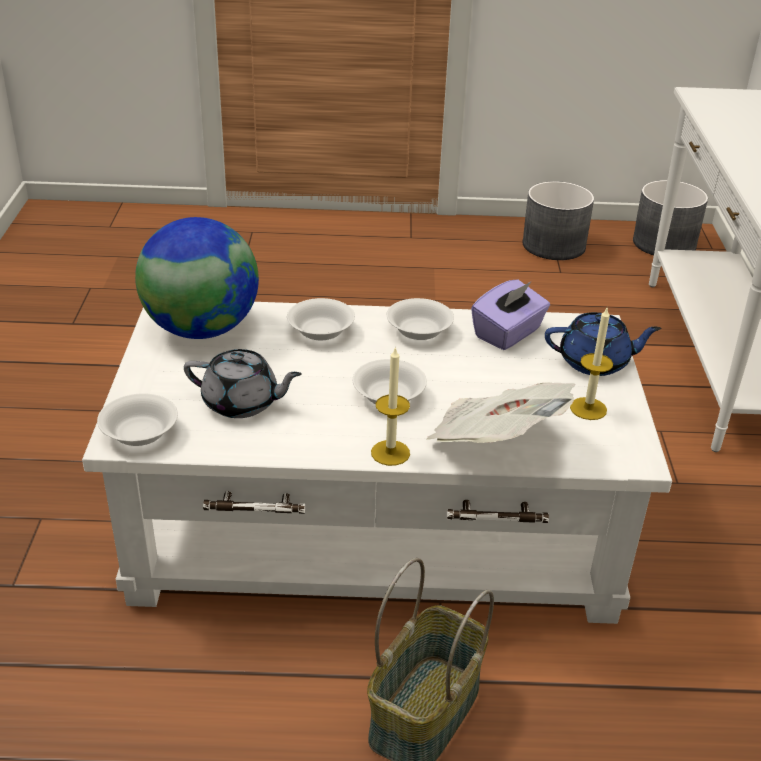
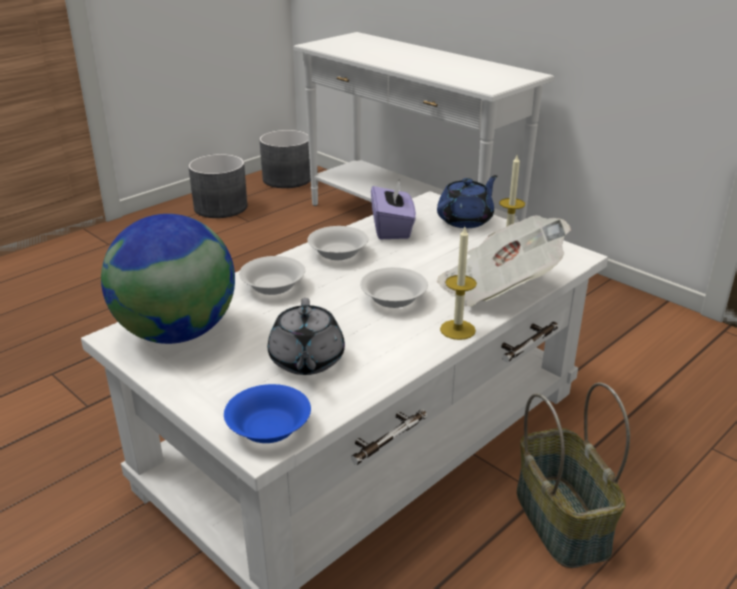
camera: 45 degrees left, 5 degrees down
white bowl [97,393,178,446] -> blue bowl [224,384,311,443]
grey teapot [184,349,302,418] -> grey teapot turned 120 degrees clockwise [268,298,345,375]

